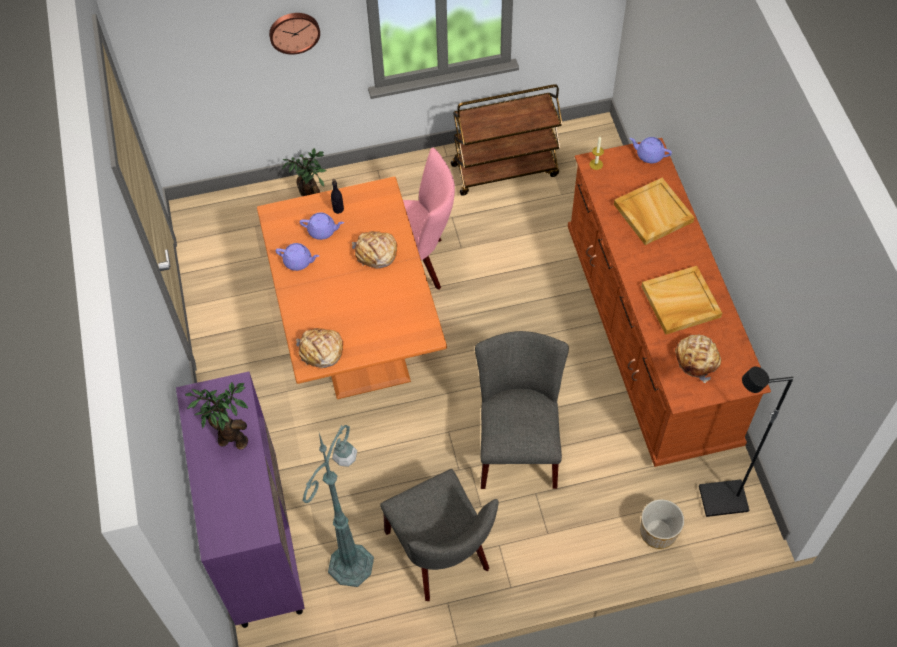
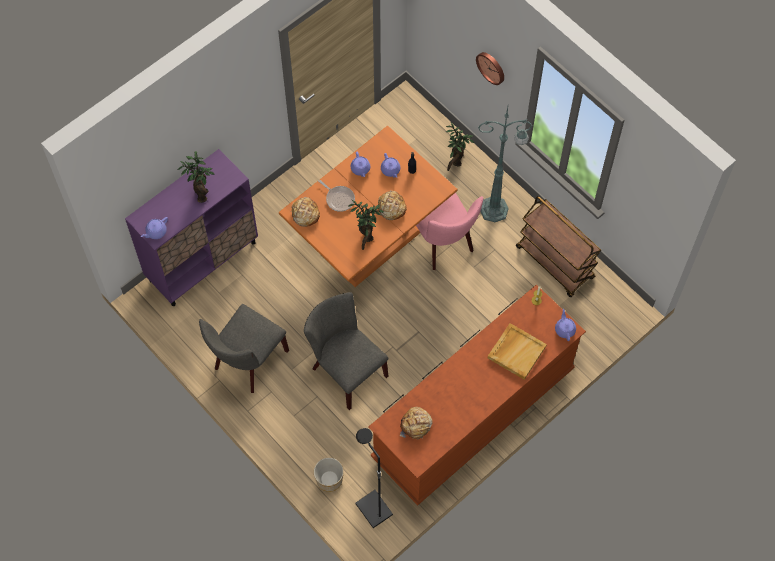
camera: 60 degrees right, 5 degrees up
green floor lamp [302,425,374,587] -> green floor lamp moved to [478,107,532,222]
grey chair [475,331,569,489] -> grey chair turned 105 degrees counterclockwise [304,292,388,410]
beige tray [641,266,722,335] -> none
none -> purple teapot [141,217,168,239]
none -> frying pan [318,180,355,212]
none -> potted plant [349,200,384,250]

